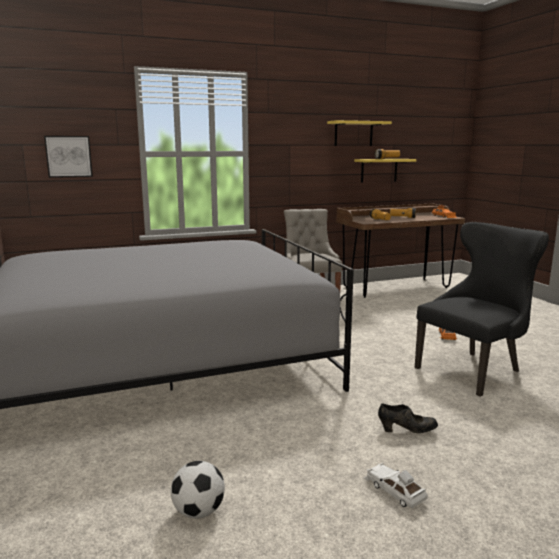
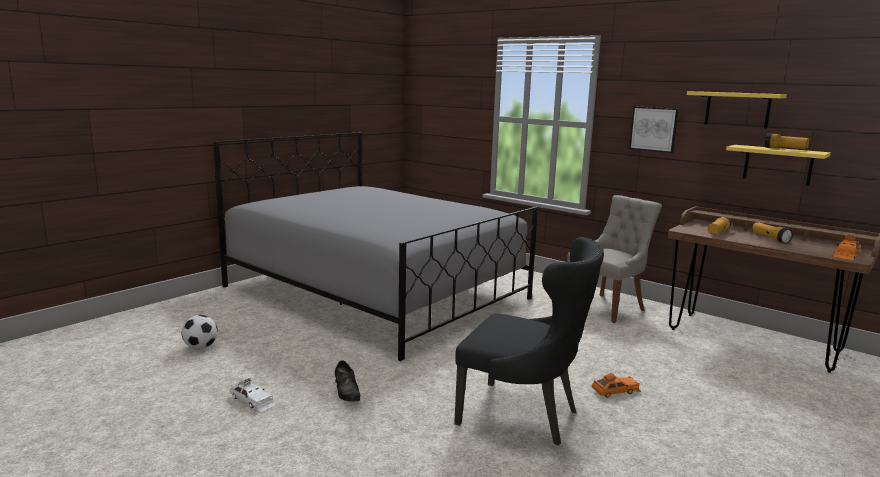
camera: 60 degrees right, 0 degrees up
picture [44,136,93,178] -> picture moved to [629,106,679,153]
white toy car [364,463,428,508] -> white toy car turned 105 degrees clockwise [230,378,275,412]

